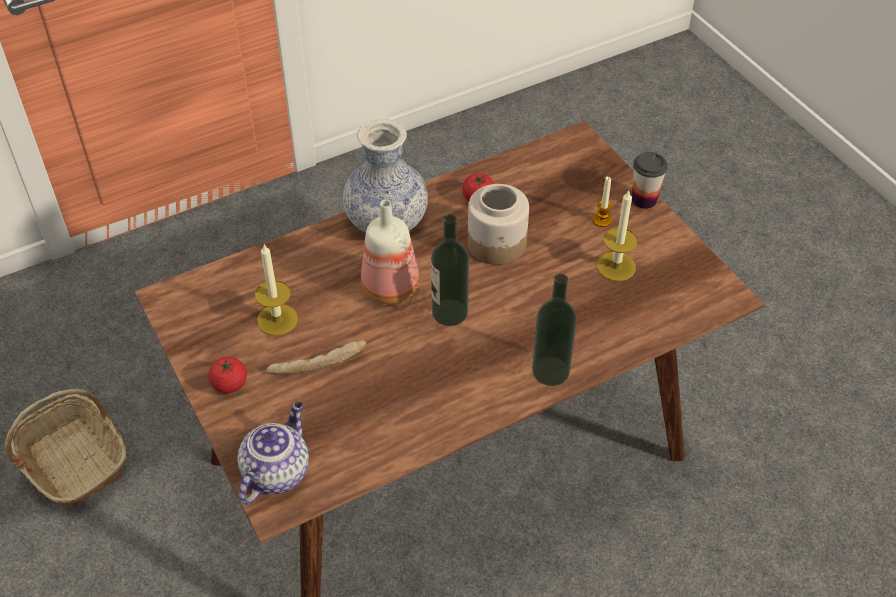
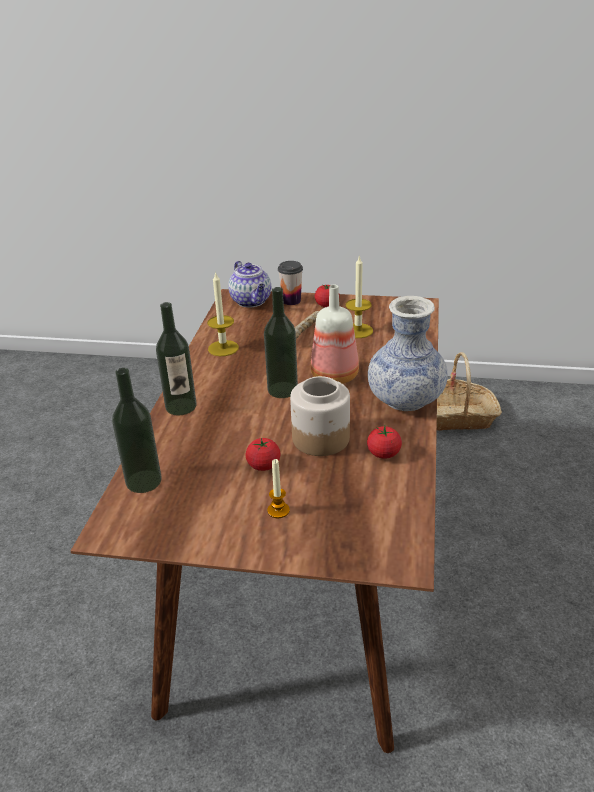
camera: 130 degrees right, 15 degrees down
candle [597,190,638,281] -> candle moved to [207,271,239,356]
cup [632,152,668,209] -> cup moved to [278,261,303,305]
none -> bottle [112,368,162,493]
none -> tomato [246,438,281,471]

